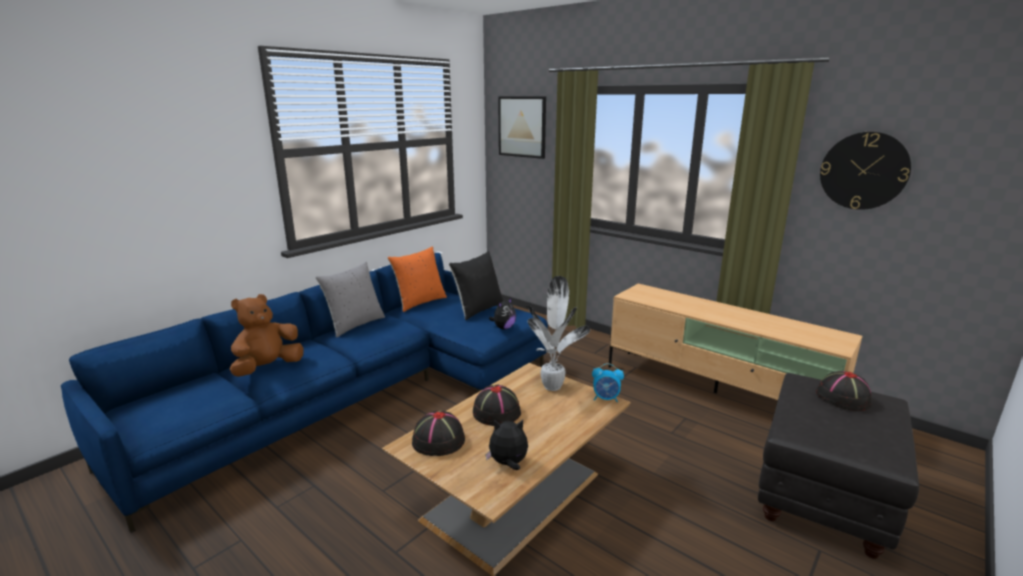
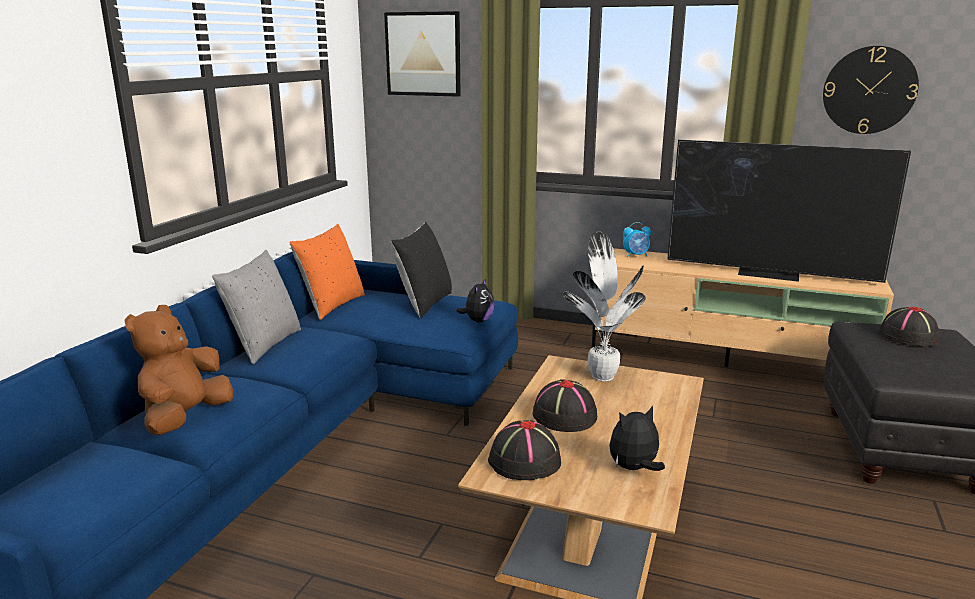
camera: 20 degrees left, 0 degrees up
alarm clock [592,363,624,402] -> alarm clock moved to [623,222,651,257]
none -> television [667,140,911,283]

